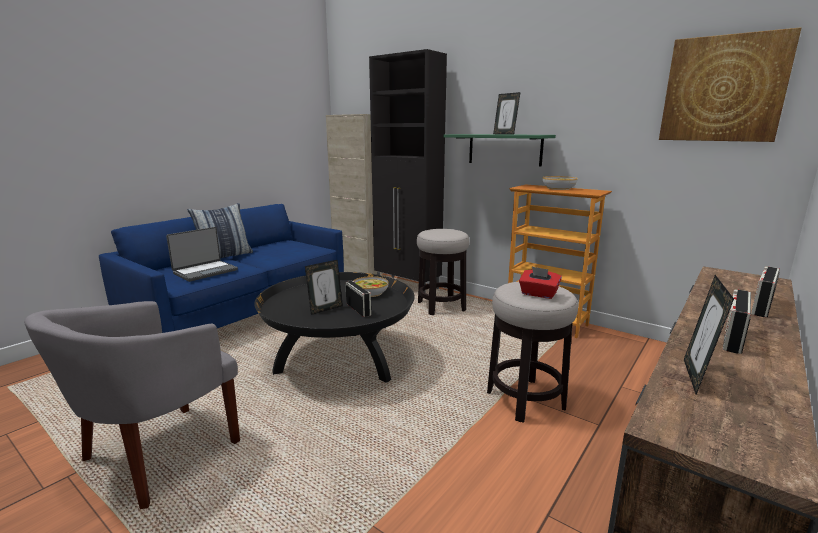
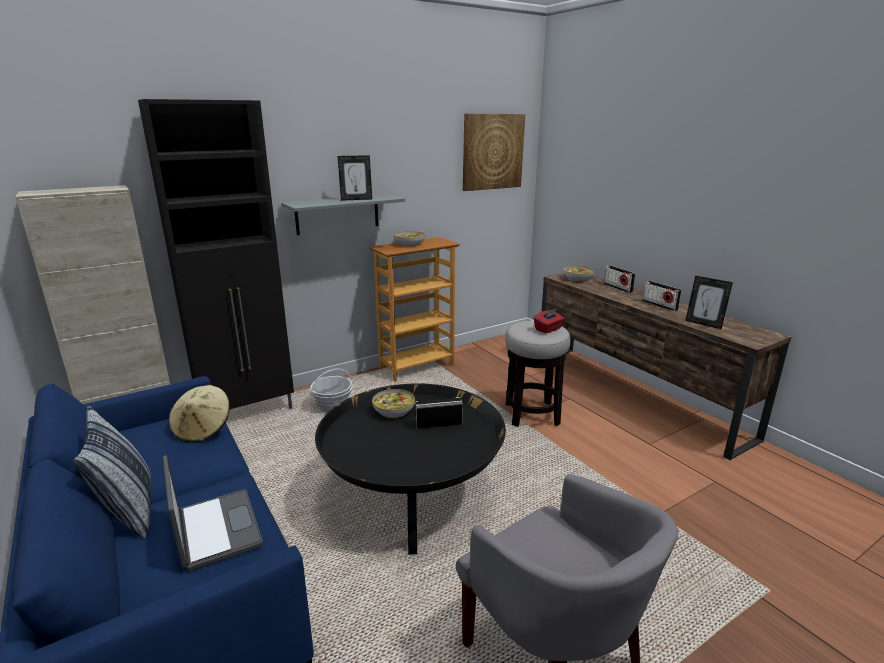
camera: 70 degrees left, 5 degrees up
picture frame [305,260,343,315] -> none
stool [417,229,470,315] -> basket [310,368,353,412]
green shelf [443,134,556,166] -> grey shelf [281,194,405,235]
none -> beige hat [169,385,230,443]
none -> bowl [563,266,594,282]

